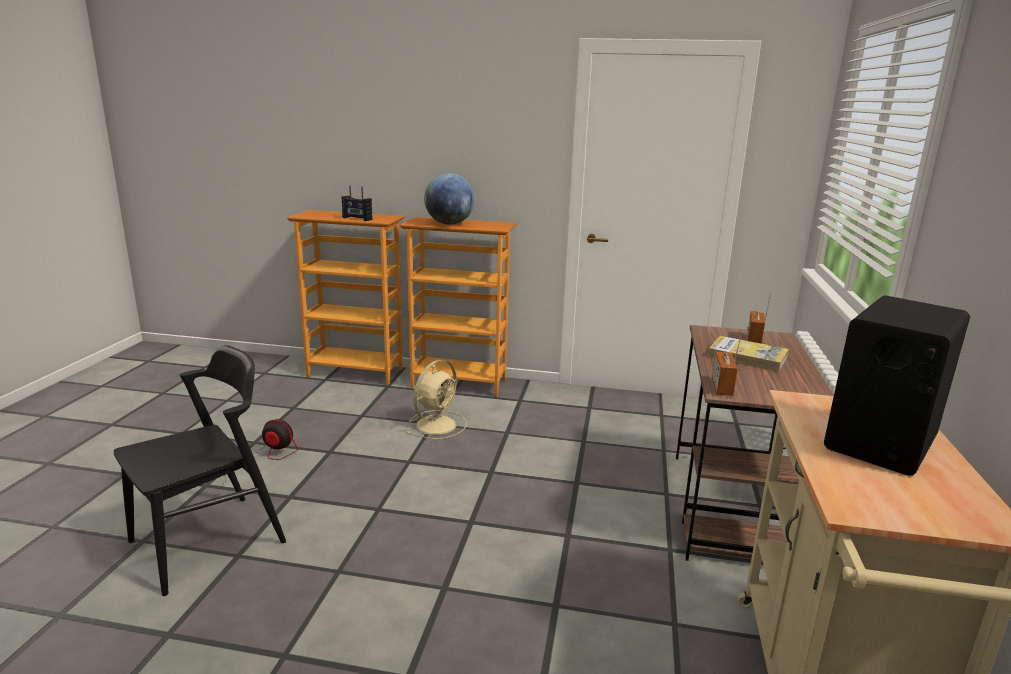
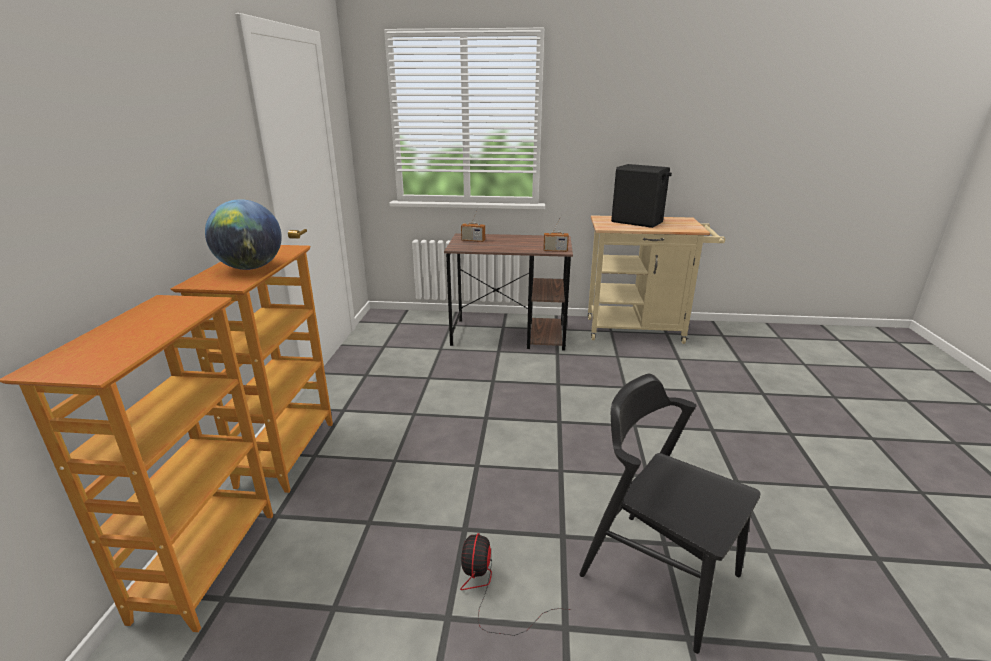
camera: 95 degrees left, 5 degrees up
radio [341,185,373,221] -> none
beige fan [406,360,467,439] -> none
book [708,336,789,372] -> none

